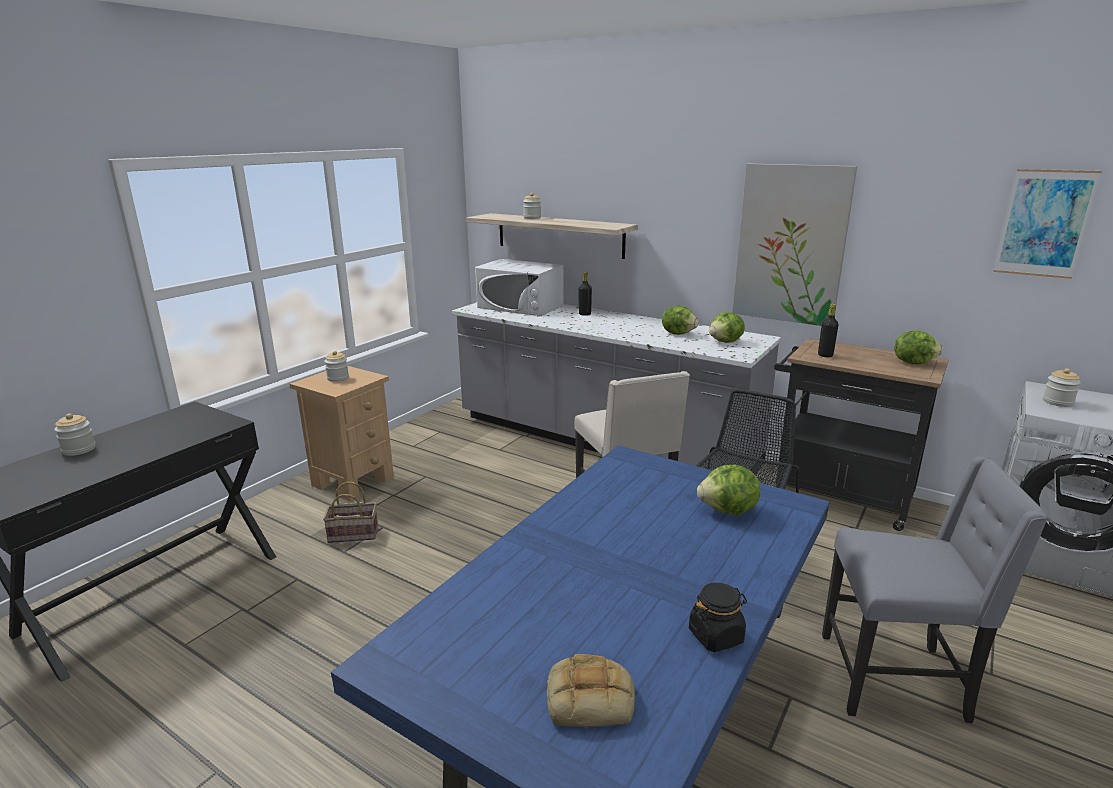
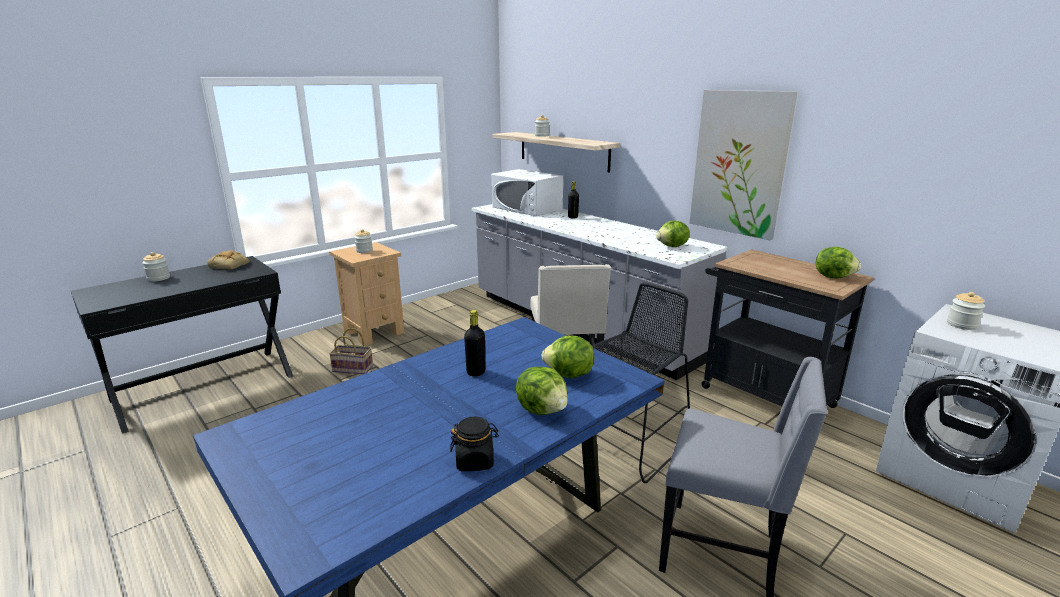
camera: 15 degrees right, 0 degrees up
bread [547,654,635,727] -> bread moved to [208,250,250,270]
lettuce [662,306,699,335] -> lettuce moved to [516,367,568,415]
black bottle [818,303,838,357] -> black bottle moved to [464,310,485,376]
picture [993,169,1102,279] -> none

